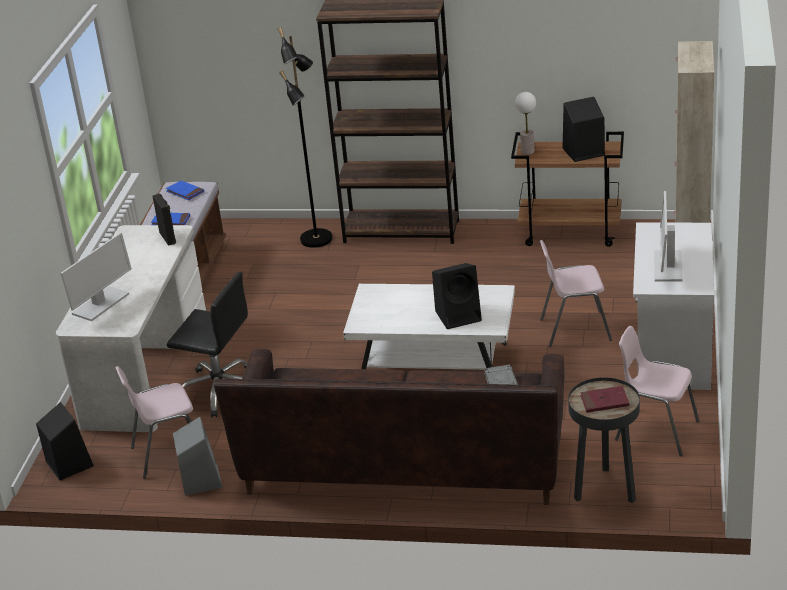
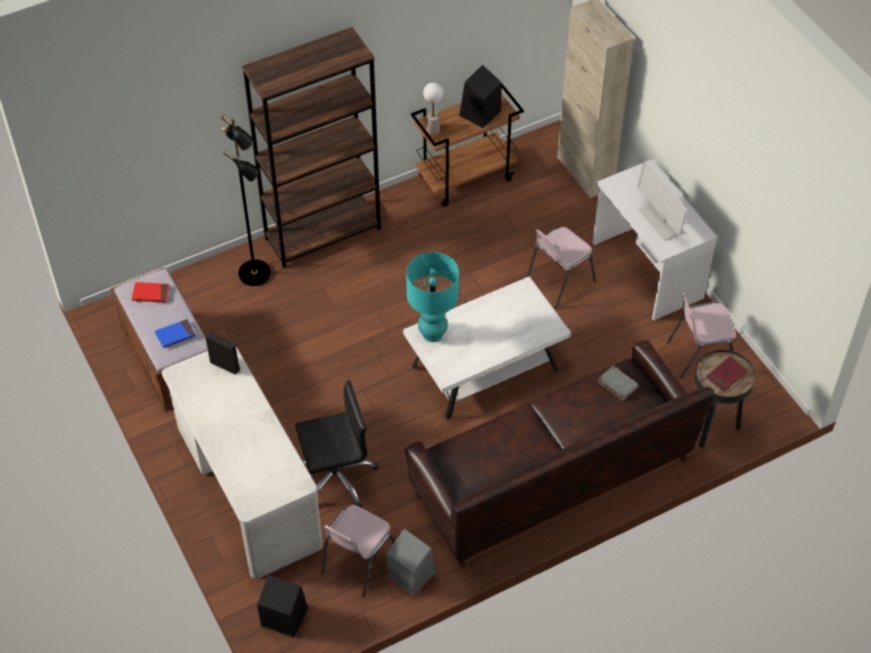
camera: 40 degrees left, 20 degrees up
monitor [60,233,132,321] -> none
blue book [166,180,204,200] -> red book [132,282,169,303]
black speaker [432,263,482,329] -> none
none -> turquoise table lamp [406,252,459,342]

